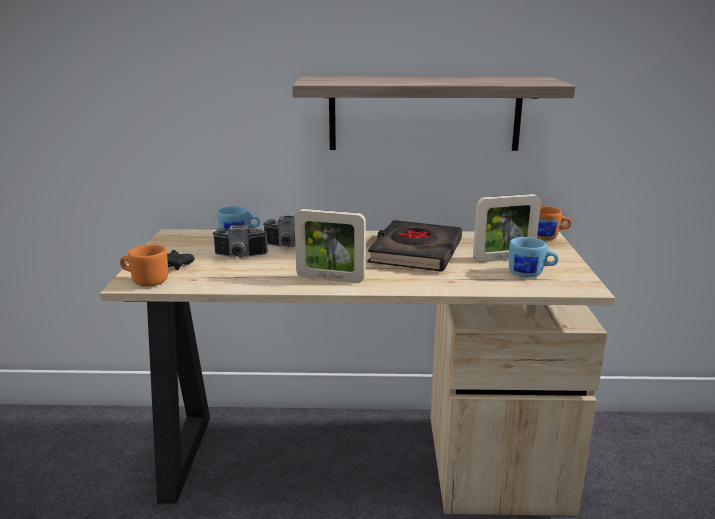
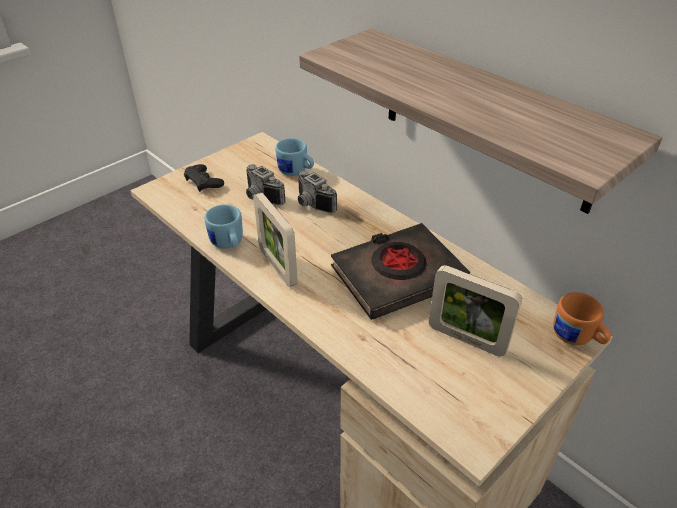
camera: 45 degrees right, 20 degrees up
orange mug [120,244,168,287] -> none
blue mug [509,237,559,277] -> blue mug moved to [204,204,243,249]

